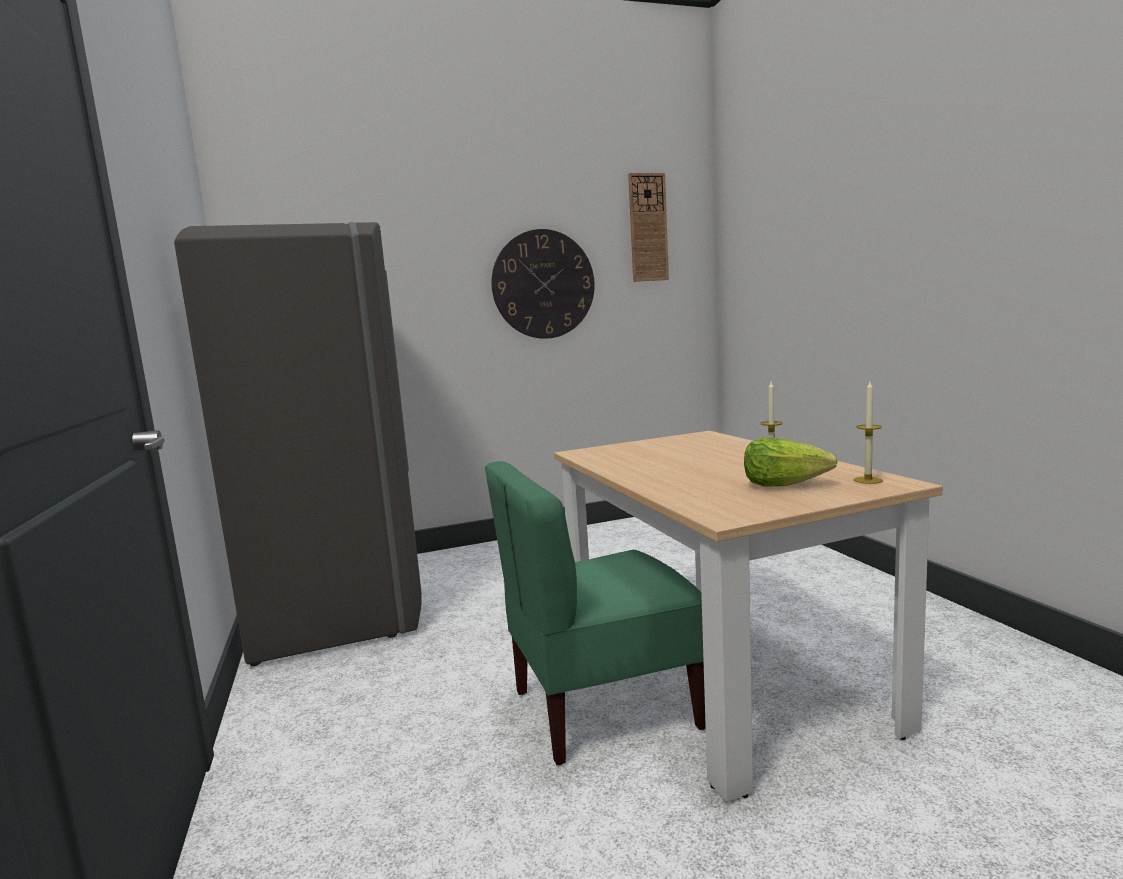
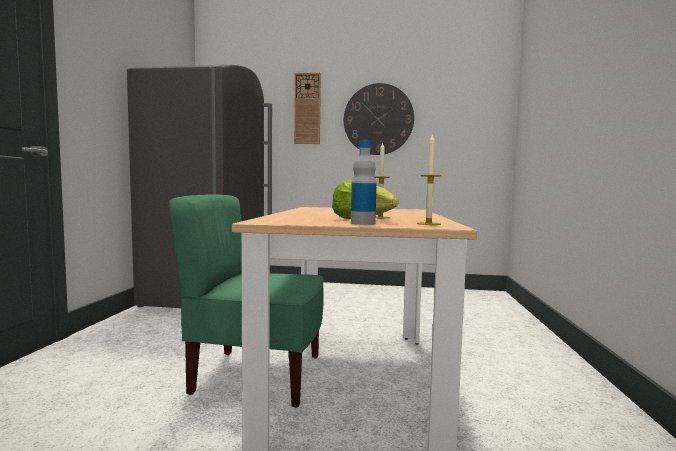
camera: 25 degrees right, 5 degrees down
wall clock [628,173,669,282] -> wall clock moved to [294,73,321,144]
none -> bottle [351,140,377,225]

